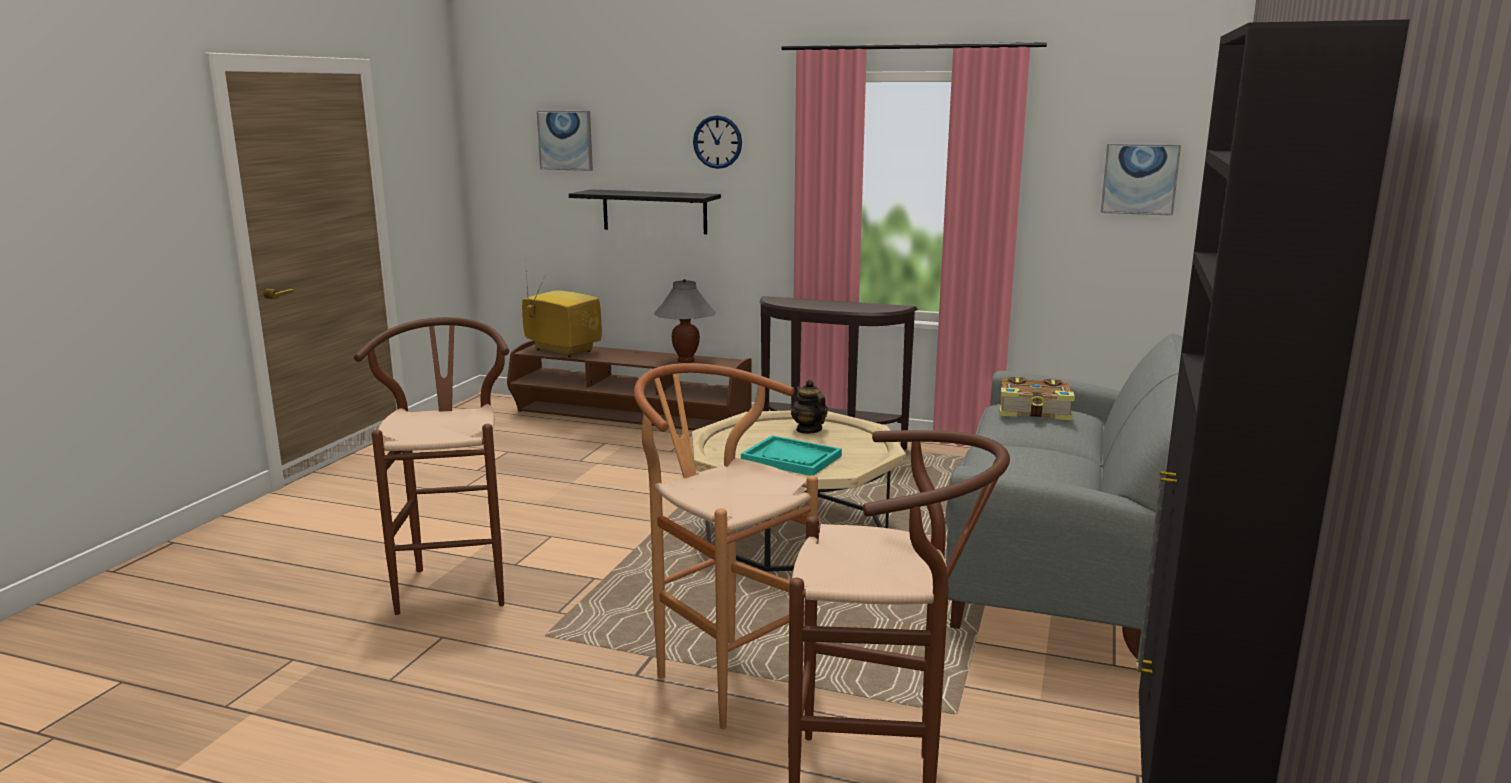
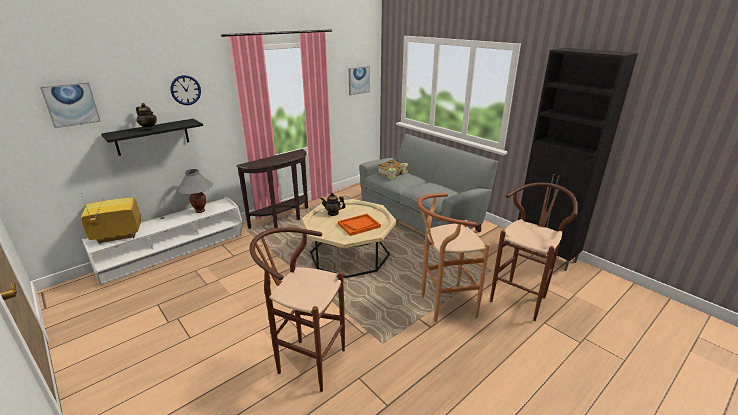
camera: 60 degrees left, 10 degrees up
brown tv stand [507,340,752,430] -> white tv stand [82,197,243,286]
turquoise tray [741,435,842,476] -> orange tray [338,214,381,236]
none -> teapot [136,103,157,130]

